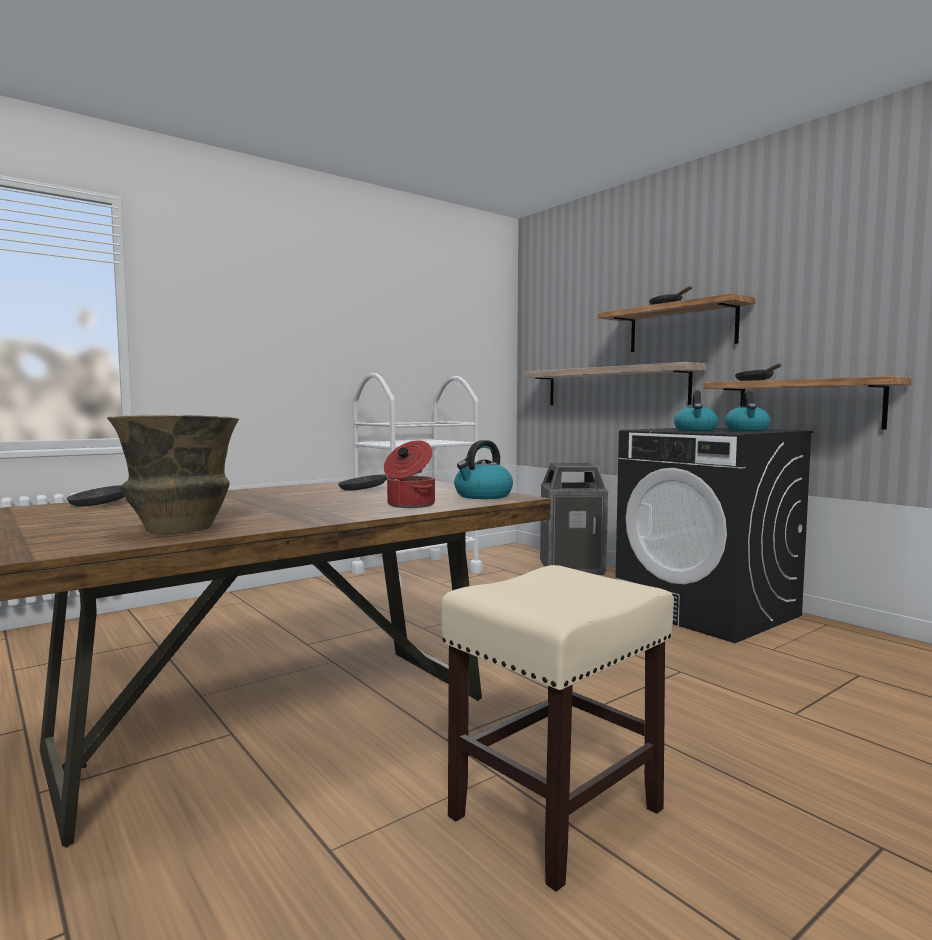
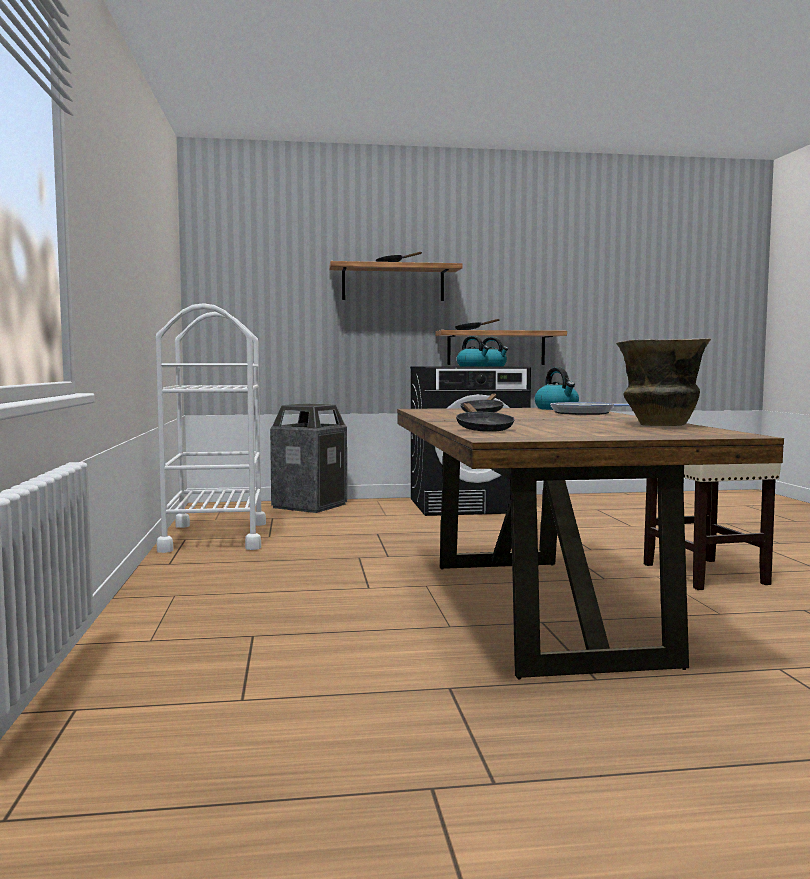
camera: 60 degrees left, 0 degrees up
cooking pot [384,440,435,508] -> frying pan [550,402,630,415]
shelf [523,362,706,405] -> none

